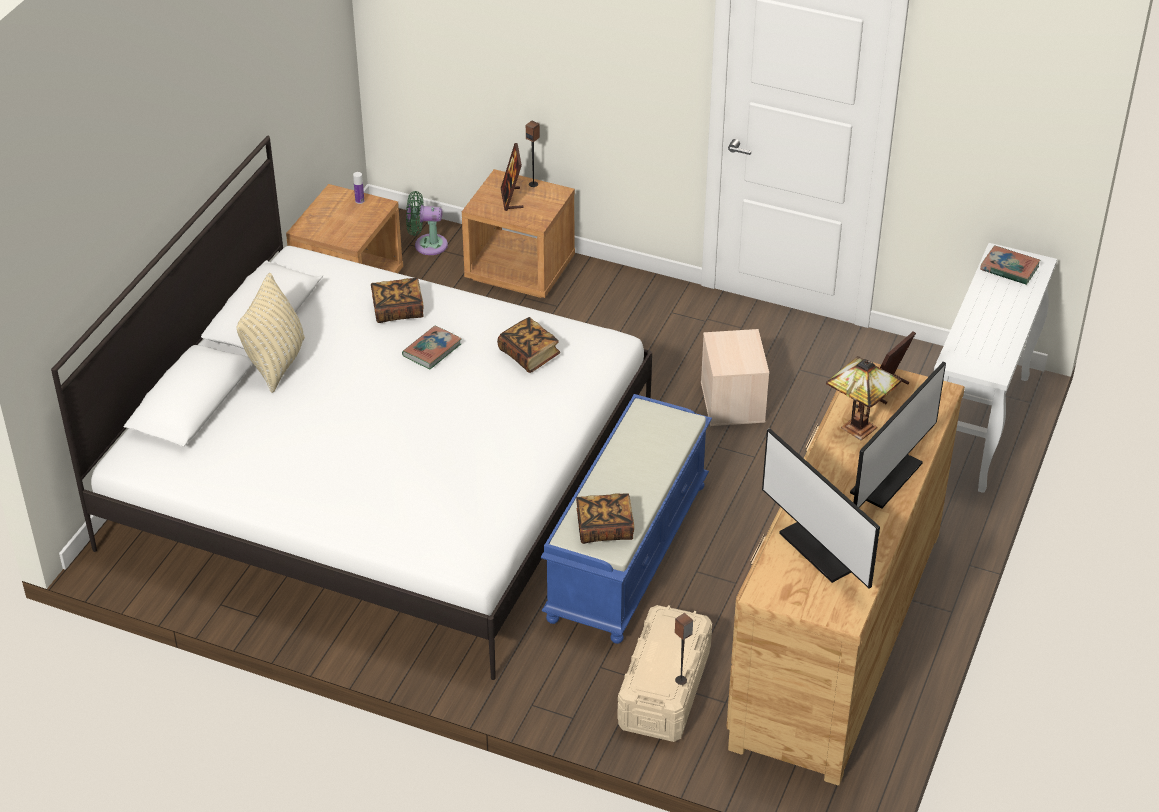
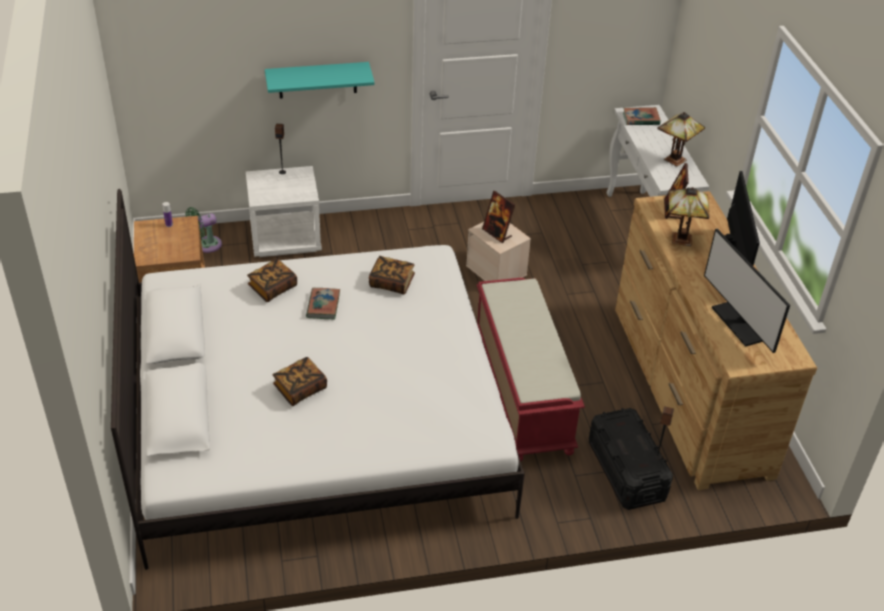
camera: 35 degrees left, 0 degrees up
beige pillow [236,273,305,393] -> none
brown nightstand [462,169,575,298] -> white nightstand [246,166,322,257]
picture frame [501,143,524,211] -> picture frame moved to [482,191,515,243]
blue bench [541,394,712,644] -> red bench [477,278,585,462]
book [576,493,634,544] -> book moved to [273,357,327,406]
beige storage box [617,605,712,742] -> black storage box [589,408,673,510]
monitor [762,428,880,588] -> monitor turned 45 degrees clockwise [704,229,790,353]
none -> turquoise shelf [265,62,375,99]
none -> table lamp [657,112,705,166]

